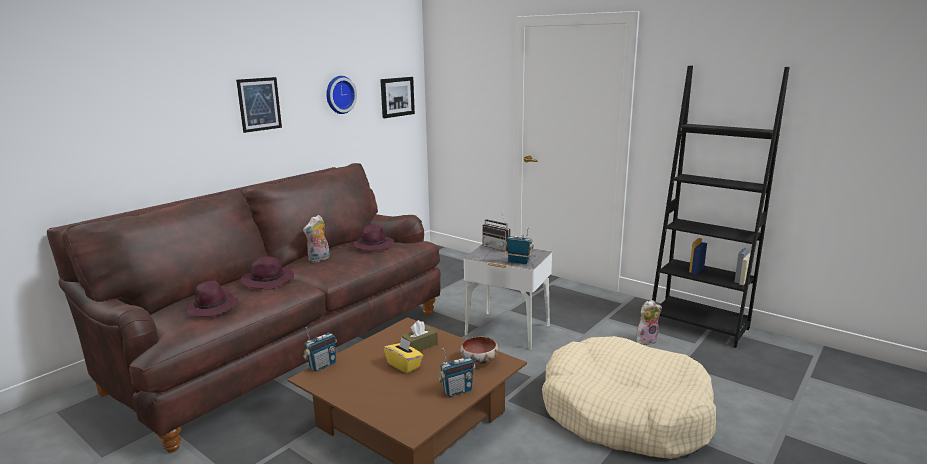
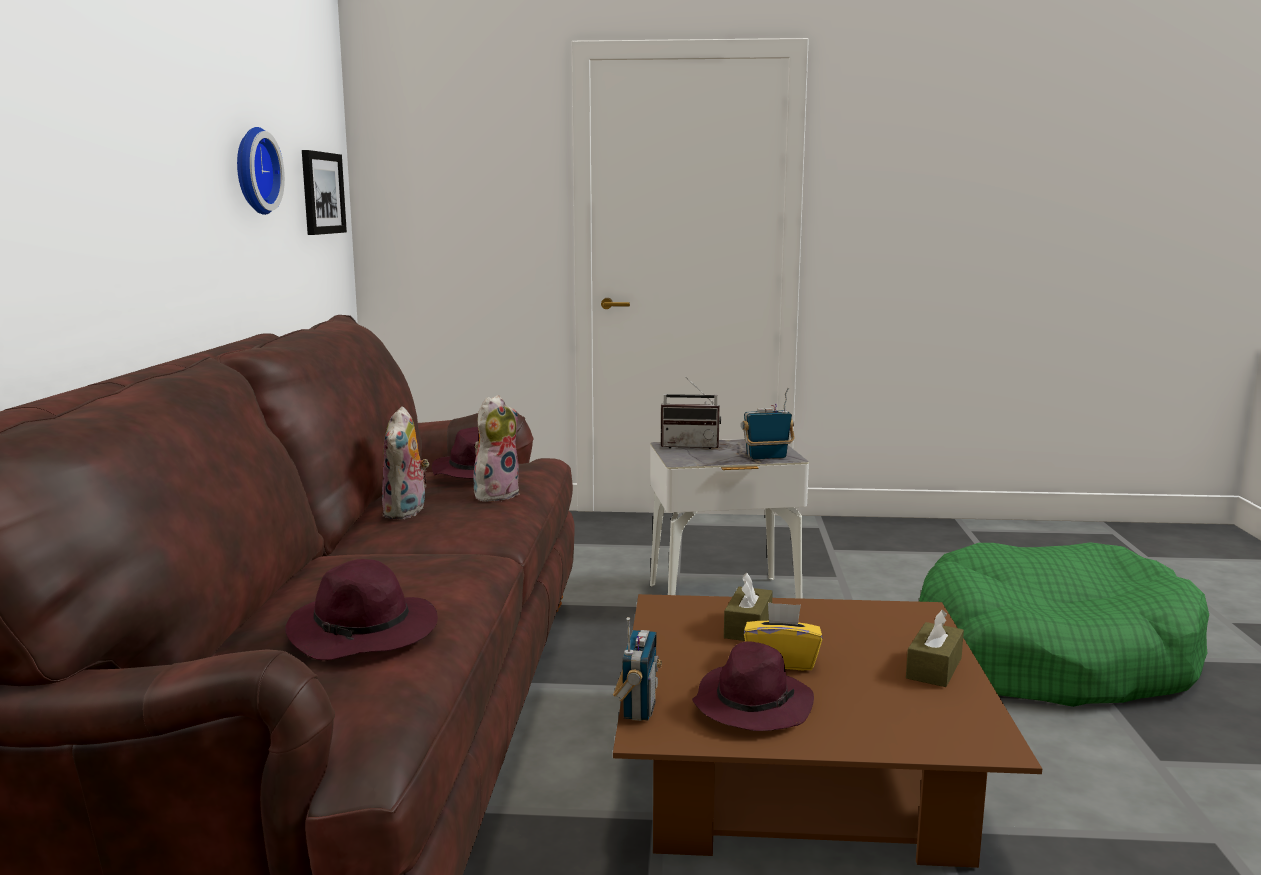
camera: 35 degrees left, 5 degrees down
picture [236,77,282,133] -> none
purple hat [240,256,294,290] -> purple hat moved to [692,641,814,731]
radio [438,348,475,397] -> brown tissue box [906,610,964,687]
bowl [461,337,499,364] -> none
beige dog bed [542,336,716,459] -> green dog bed [919,543,1209,707]
plush toy [636,300,662,345] -> plush toy moved to [473,395,519,502]
black bookcase [652,65,790,348] -> none

